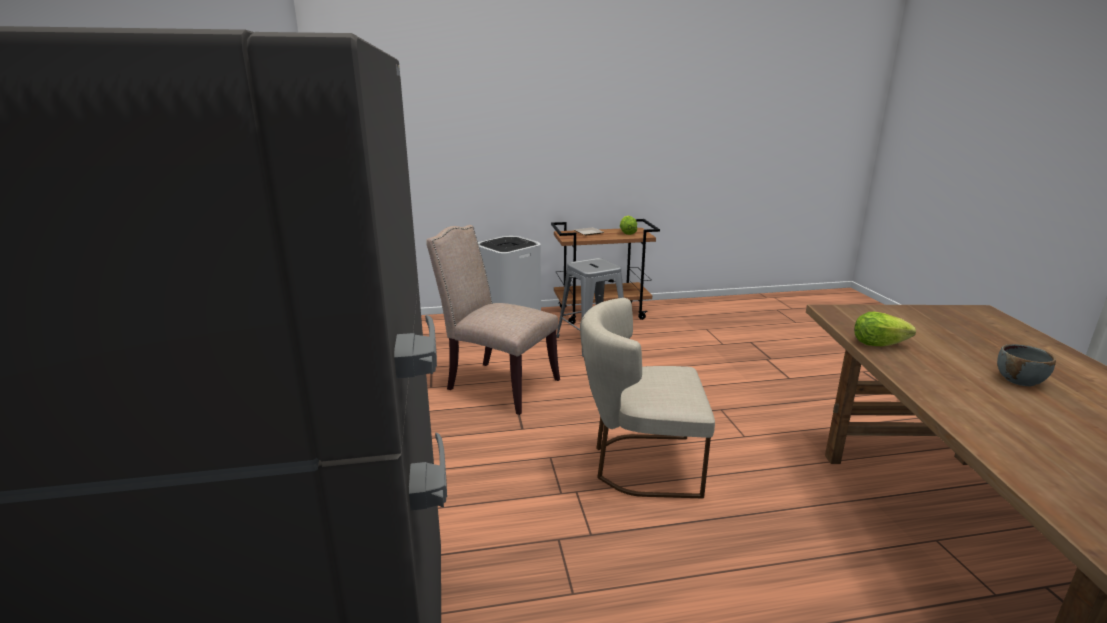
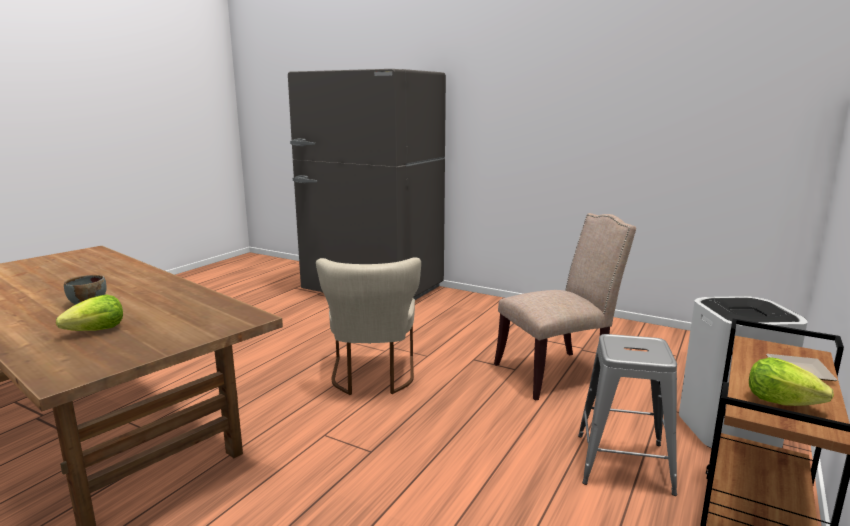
camera: 130 degrees right, 5 degrees down
beige chair [580,298,715,498] -> beige chair turned 135 degrees clockwise [316,257,421,395]
lettuce [854,312,916,347] -> lettuce moved to [56,295,123,331]

